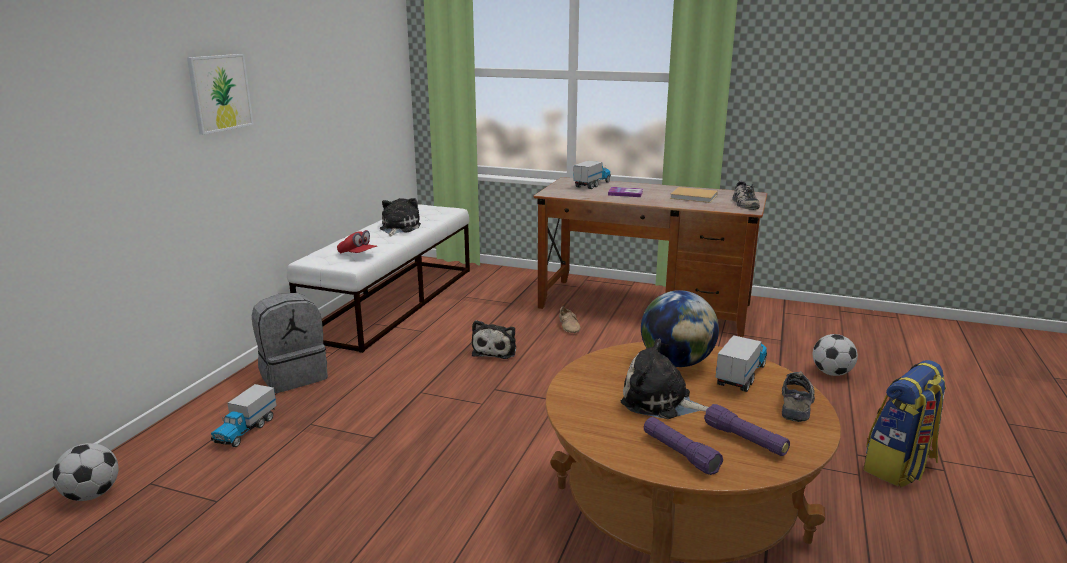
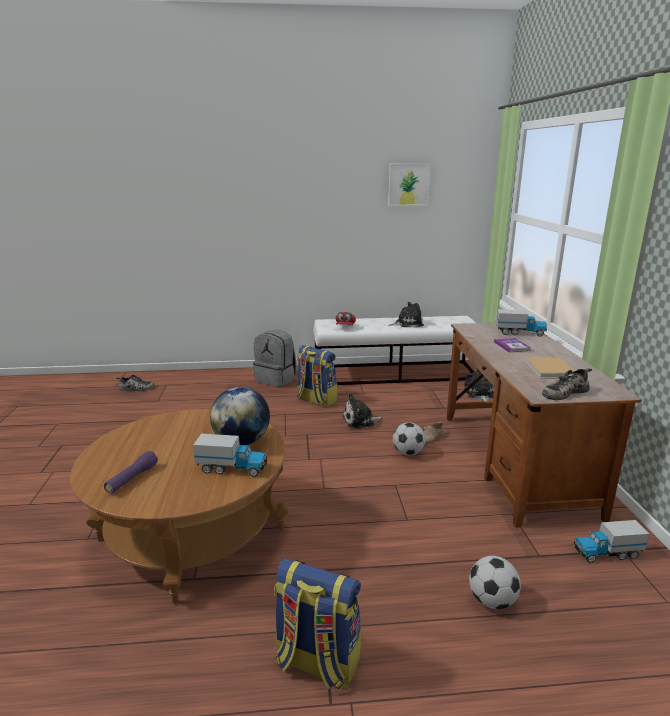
camera: 65 degrees right, 0 degrees up
football [52,443,119,501] -> football moved to [393,422,426,456]
picture [187,54,254,135] -> picture moved to [388,164,430,206]
toy truck [211,384,276,447] -> toy truck moved to [574,520,649,562]
plush toy [621,339,709,419] -> plush toy moved to [464,371,494,402]
purple flashlight [644,417,723,475] -> none
shoe [782,371,815,422] -> shoe moved to [116,375,154,391]
none -> backpack [297,345,337,407]

